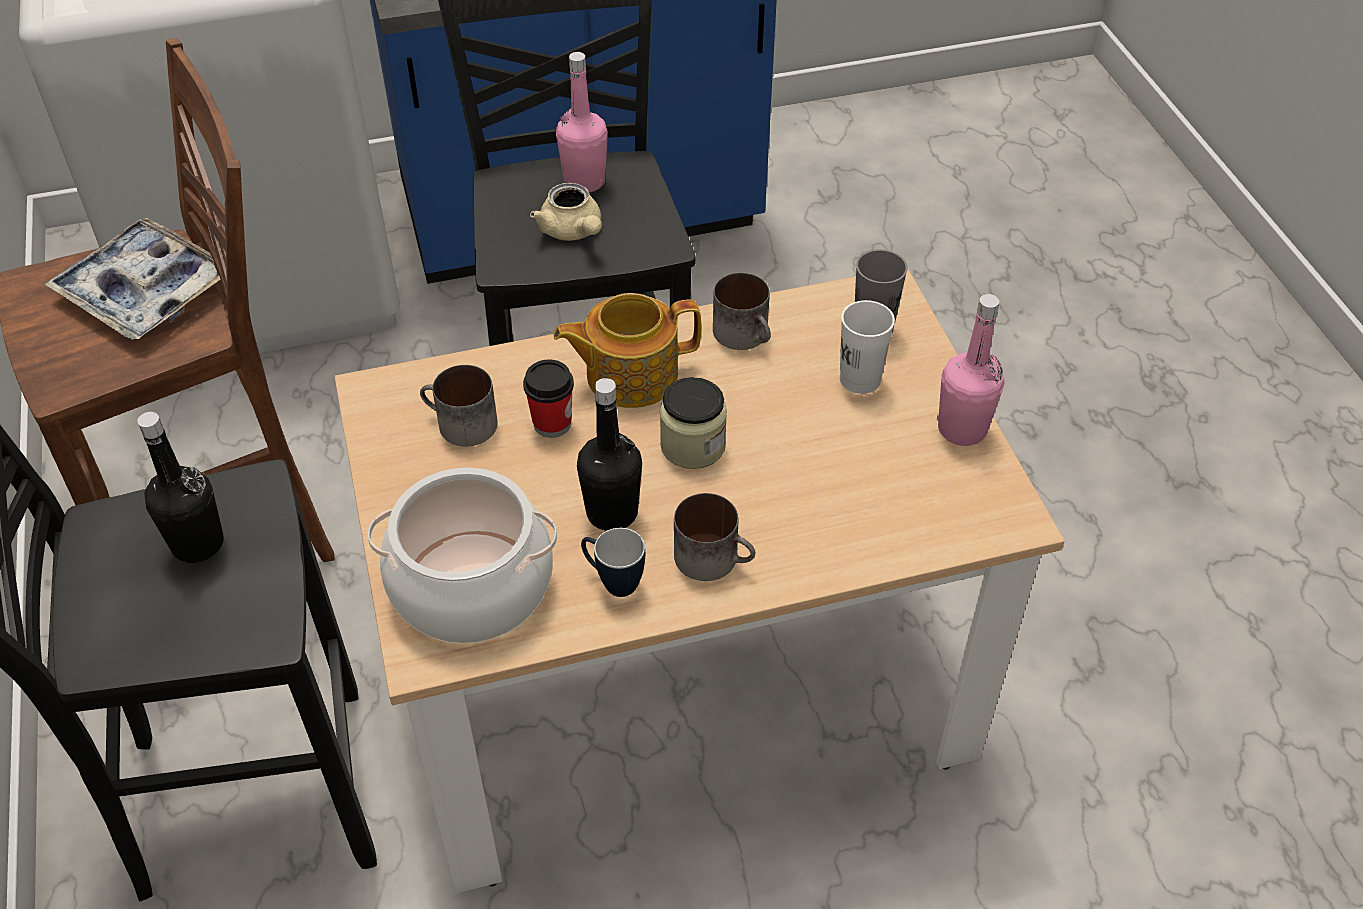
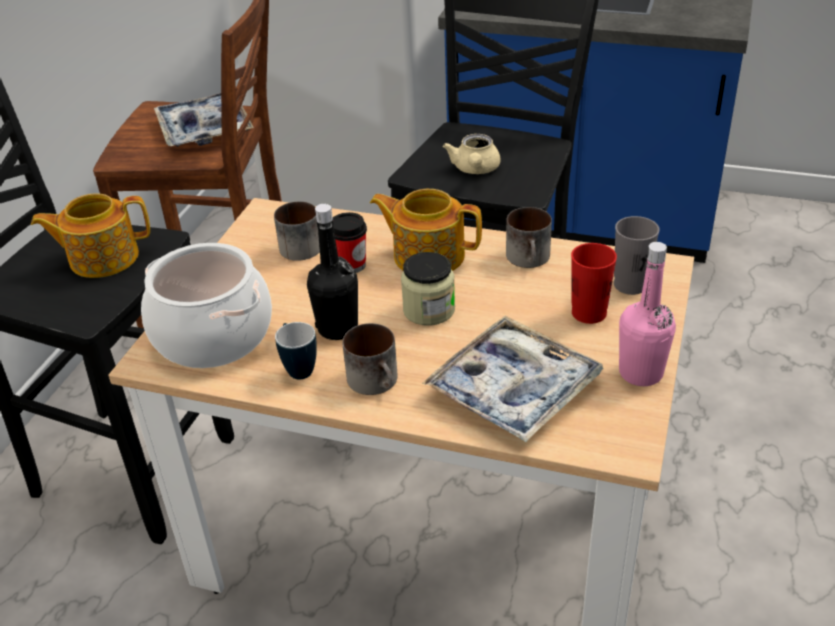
camera: 35 degrees right, 10 degrees down
black bottle [137,412,224,563] -> teapot [31,193,150,278]
pink bottle [556,52,608,193] -> none
white cup [840,300,895,394] -> red cup [571,243,617,324]
none -> tray [422,316,603,442]

